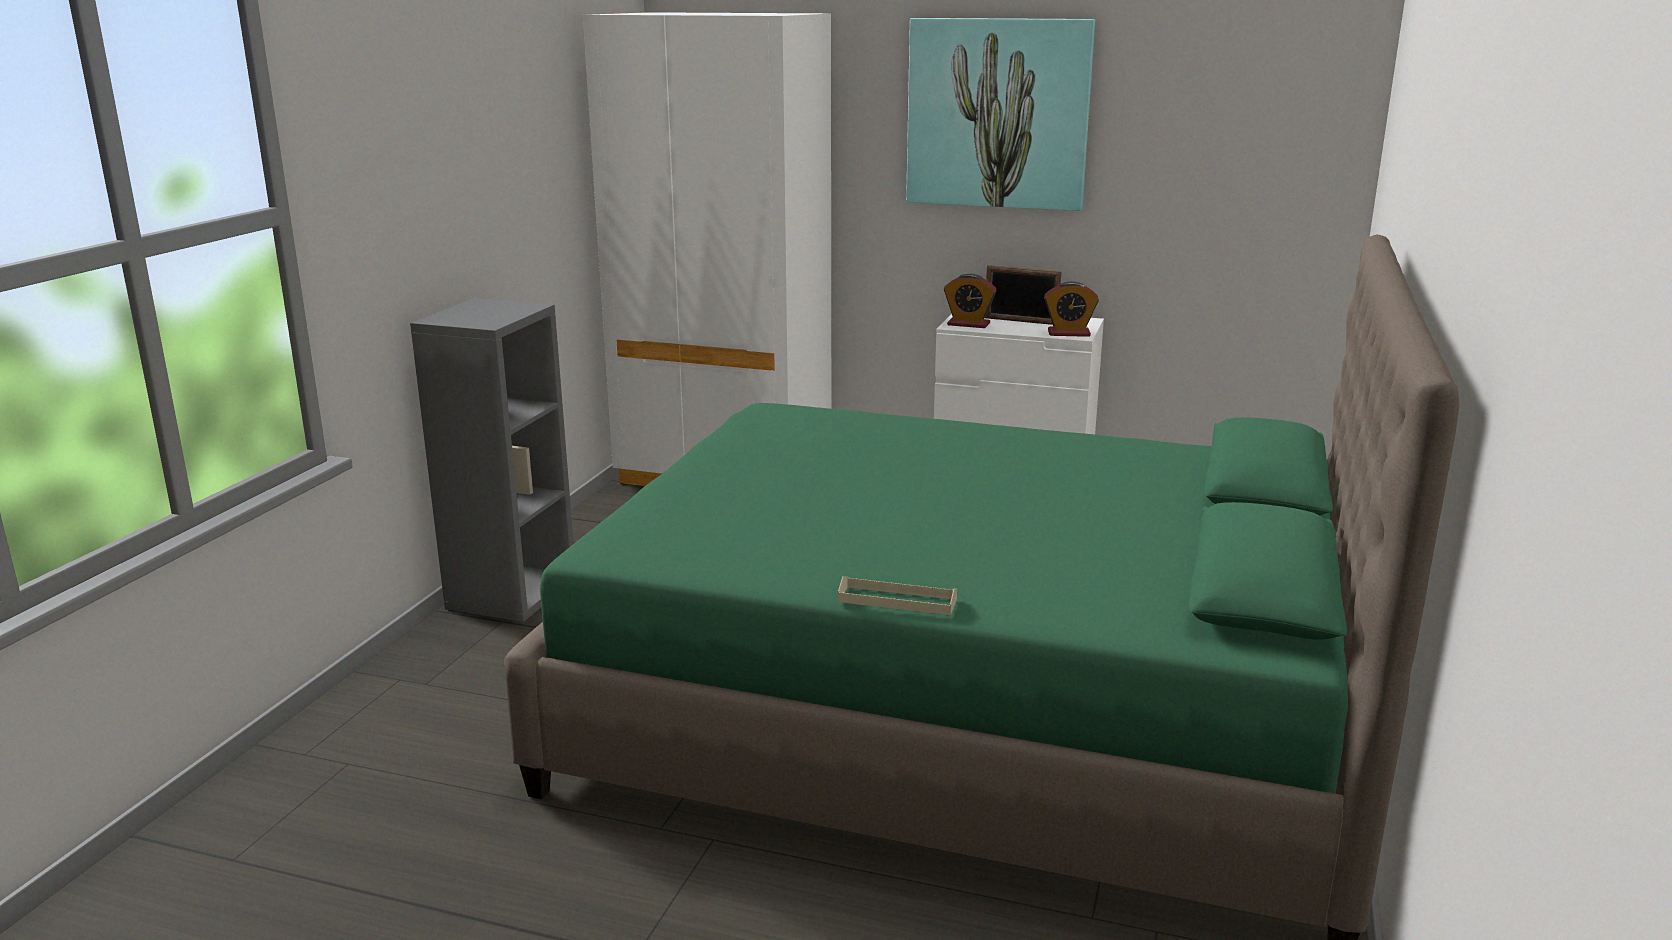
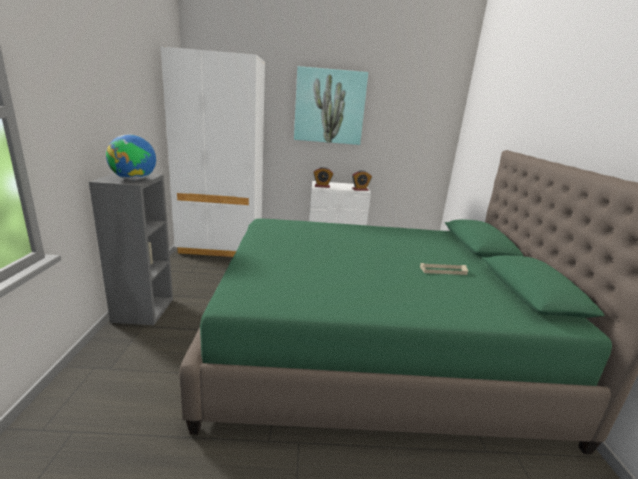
camera: 20 degrees left, 0 degrees up
beige tray [838,576,957,615] -> beige tray moved to [420,263,468,275]
picture frame [985,265,1062,325] -> none
none -> globe [106,135,156,180]

